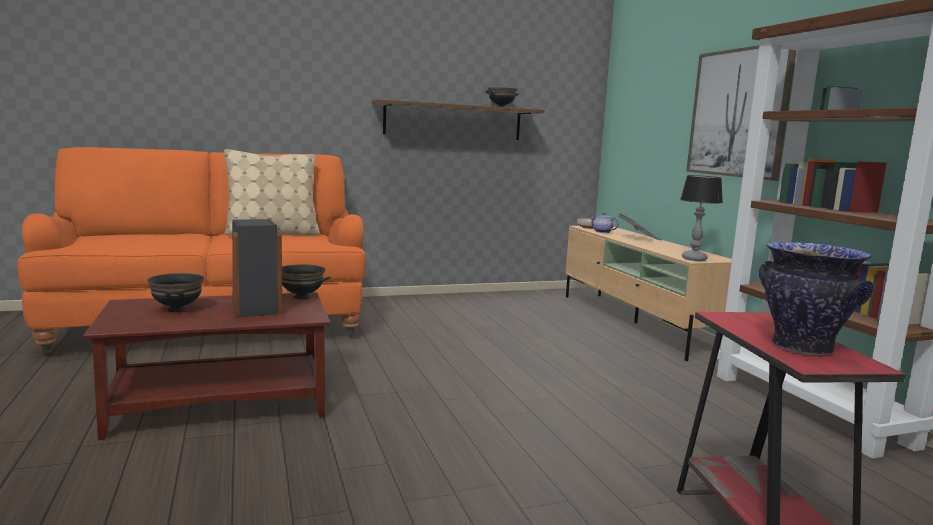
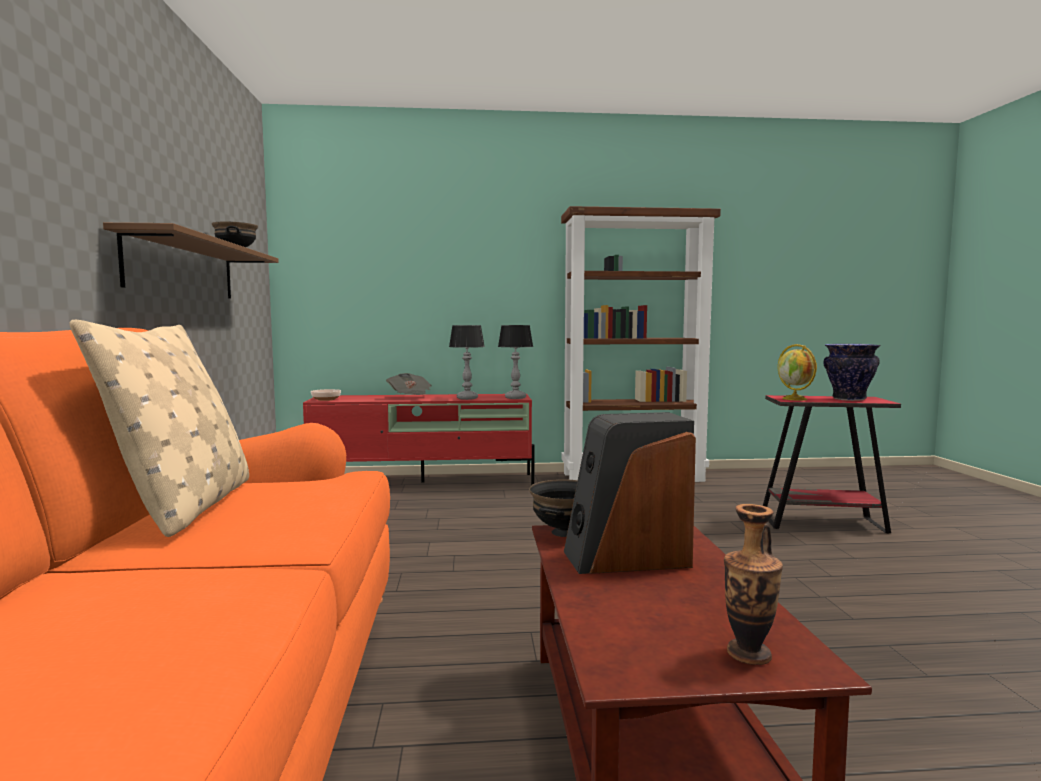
camera: 75 degrees left, 5 degrees down
black bowl [147,273,204,312] -> none
beige tv stand [566,226,732,361] -> red tv stand [303,394,534,485]
teapot [590,213,618,233] -> none
picture [686,45,797,181] -> none
none -> table lamp [449,325,485,400]
none -> vase [724,504,783,665]
none -> globe [777,344,817,401]

